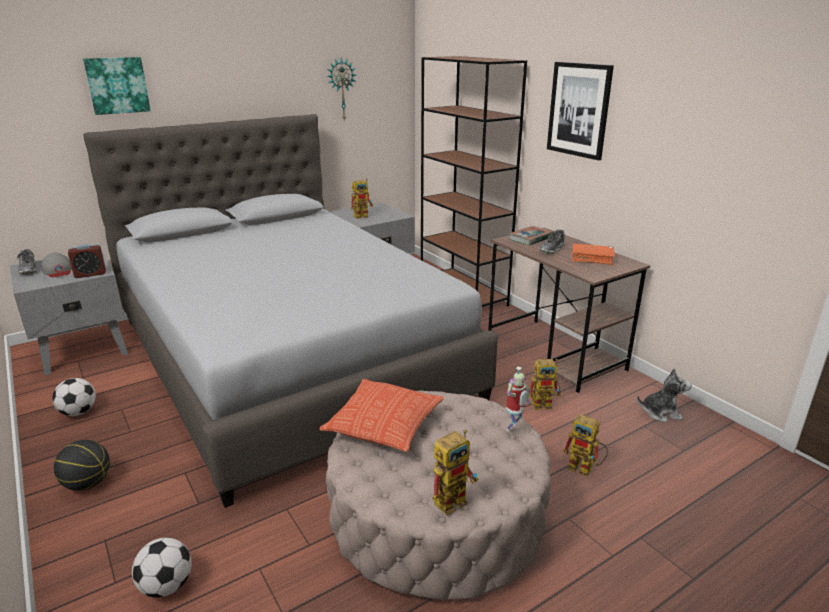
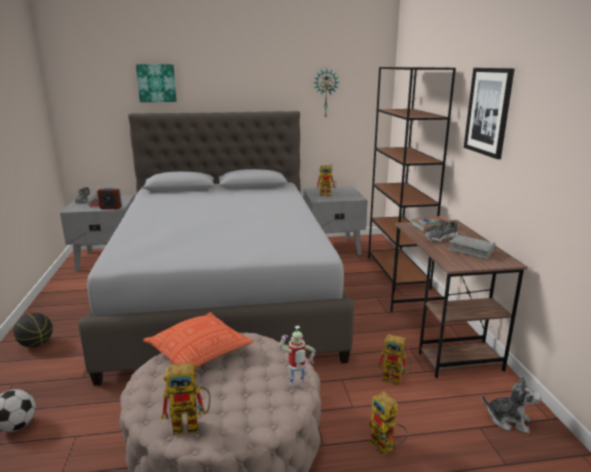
camera: 25 degrees right, 5 degrees down
football [52,378,96,416] -> none
orange book [571,244,615,265] -> grey book [448,235,496,260]

